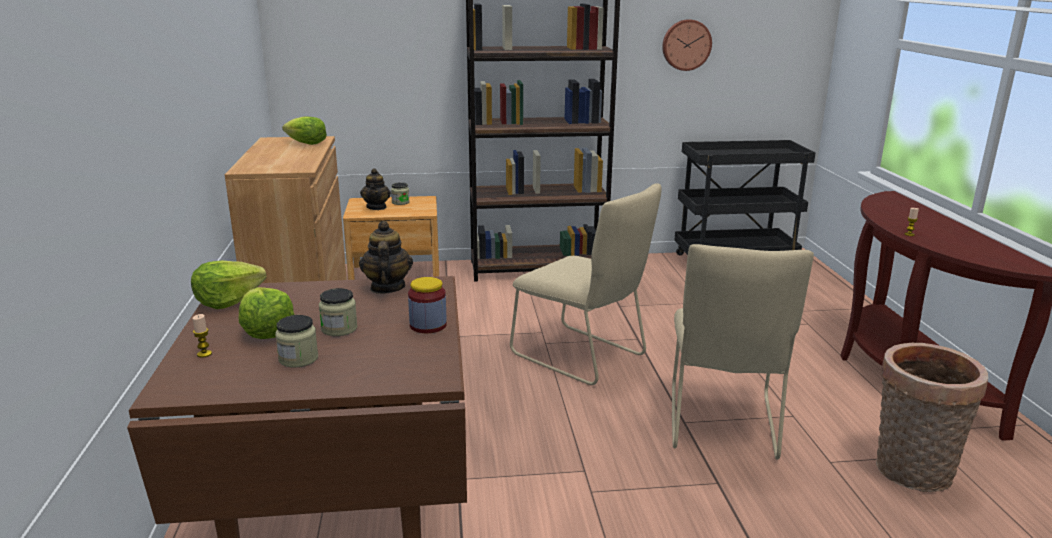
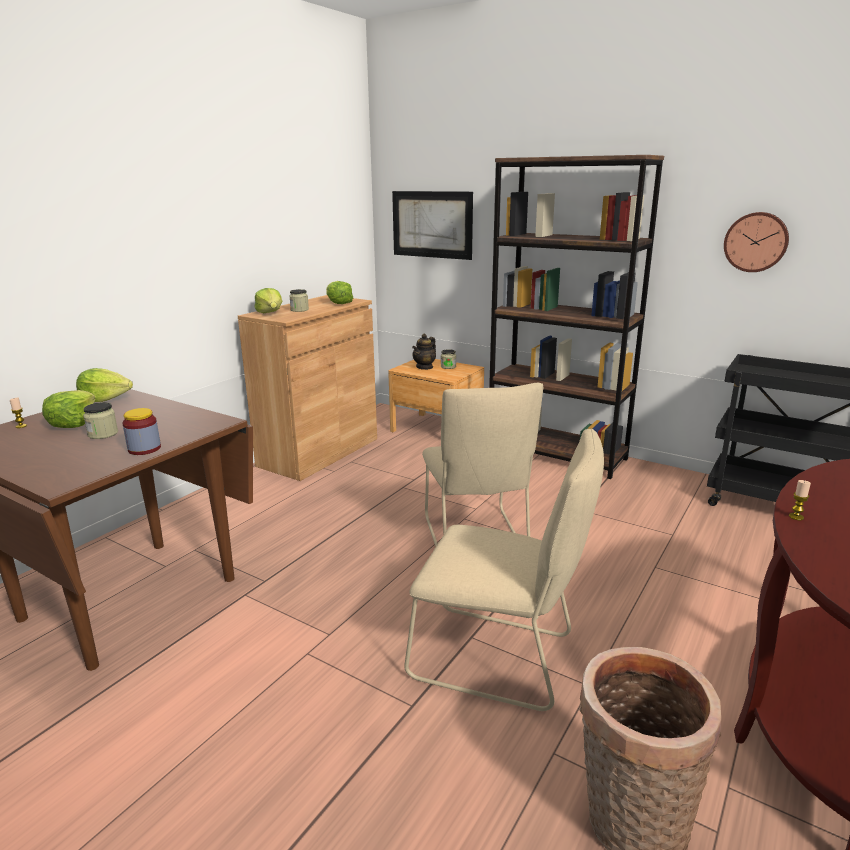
camera: 40 degrees right, 0 degrees up
jar [275,315,318,368] -> jar moved to [289,289,309,312]
teapot [359,220,413,294] -> none
beige chair [672,244,814,460] -> beige chair turned 120 degrees counterclockwise [404,429,604,711]
none -> lettuce [254,288,282,313]
none -> picture [392,191,473,260]

